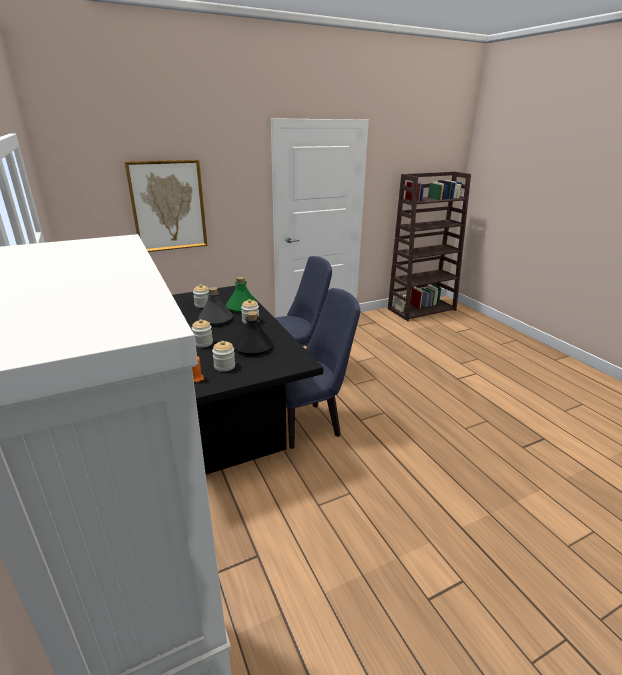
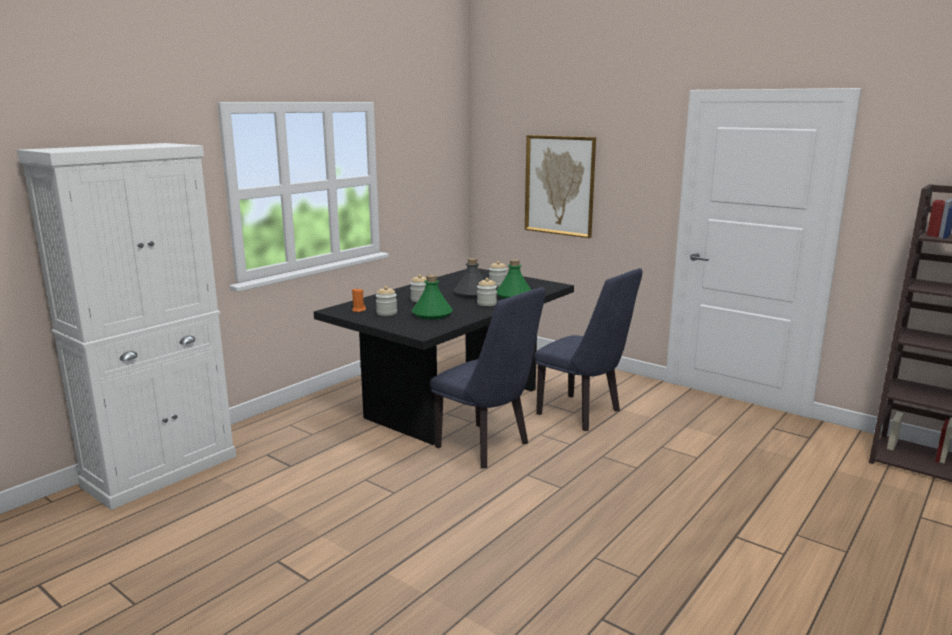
camera: 65 degrees right, 10 degrees down
black bottle [234,311,273,355] -> green bottle [412,274,453,319]

